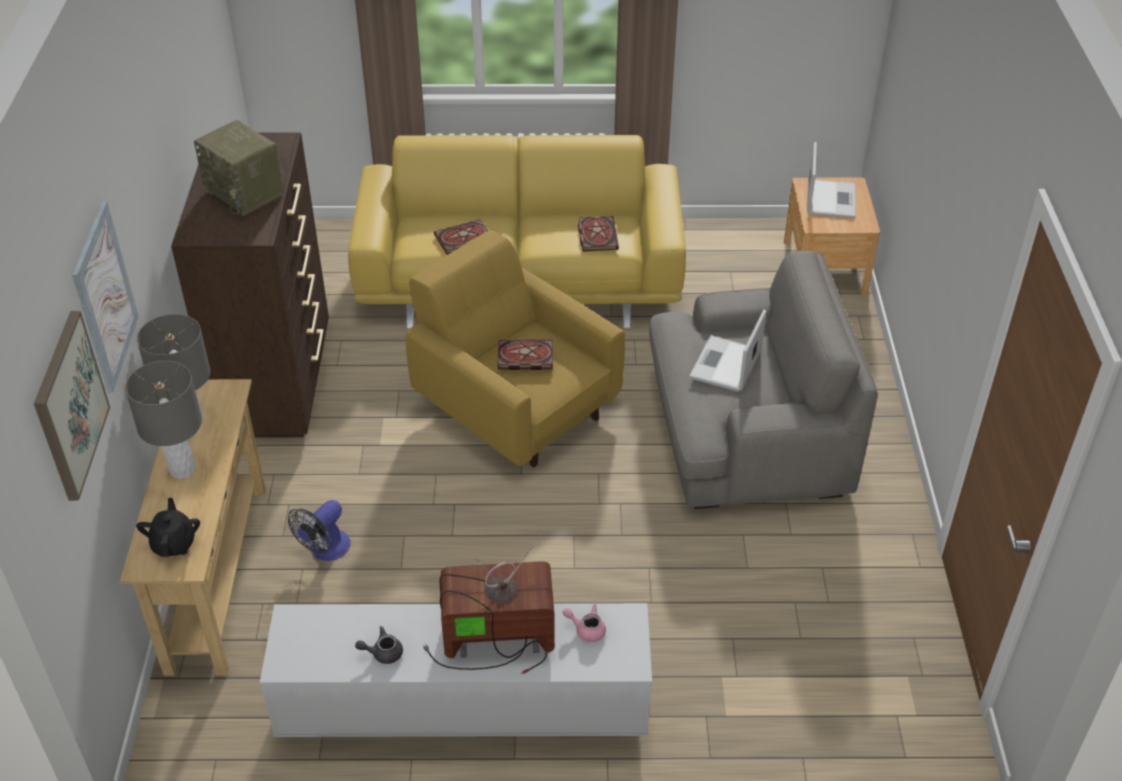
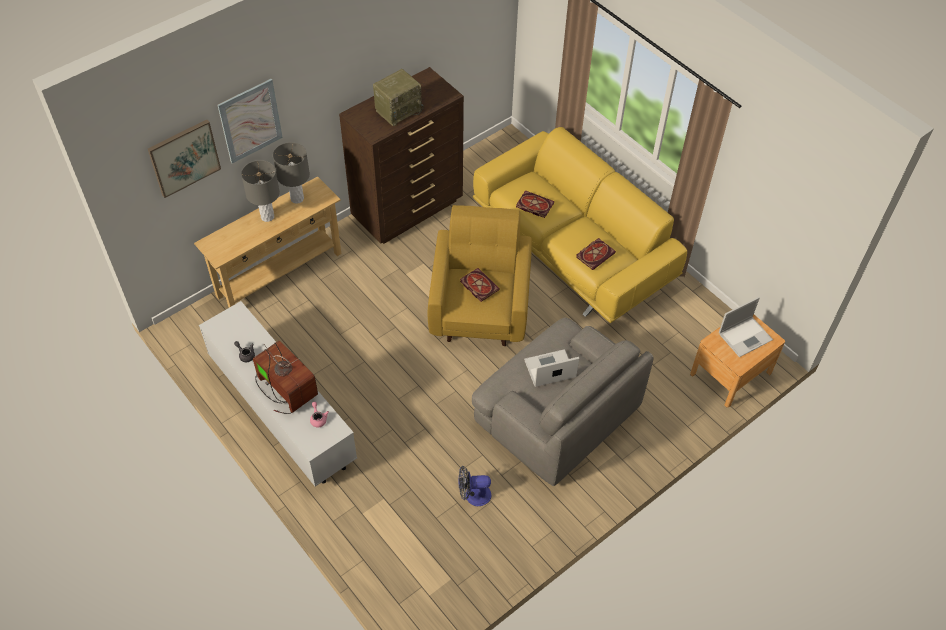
camera: 50 degrees right, 10 degrees up
black teapot [136,498,200,557] -> none
radio [194,120,283,216] -> radio turned 135 degrees counterclockwise [373,69,424,126]
fan [288,500,351,561] -> fan moved to [458,466,491,506]

